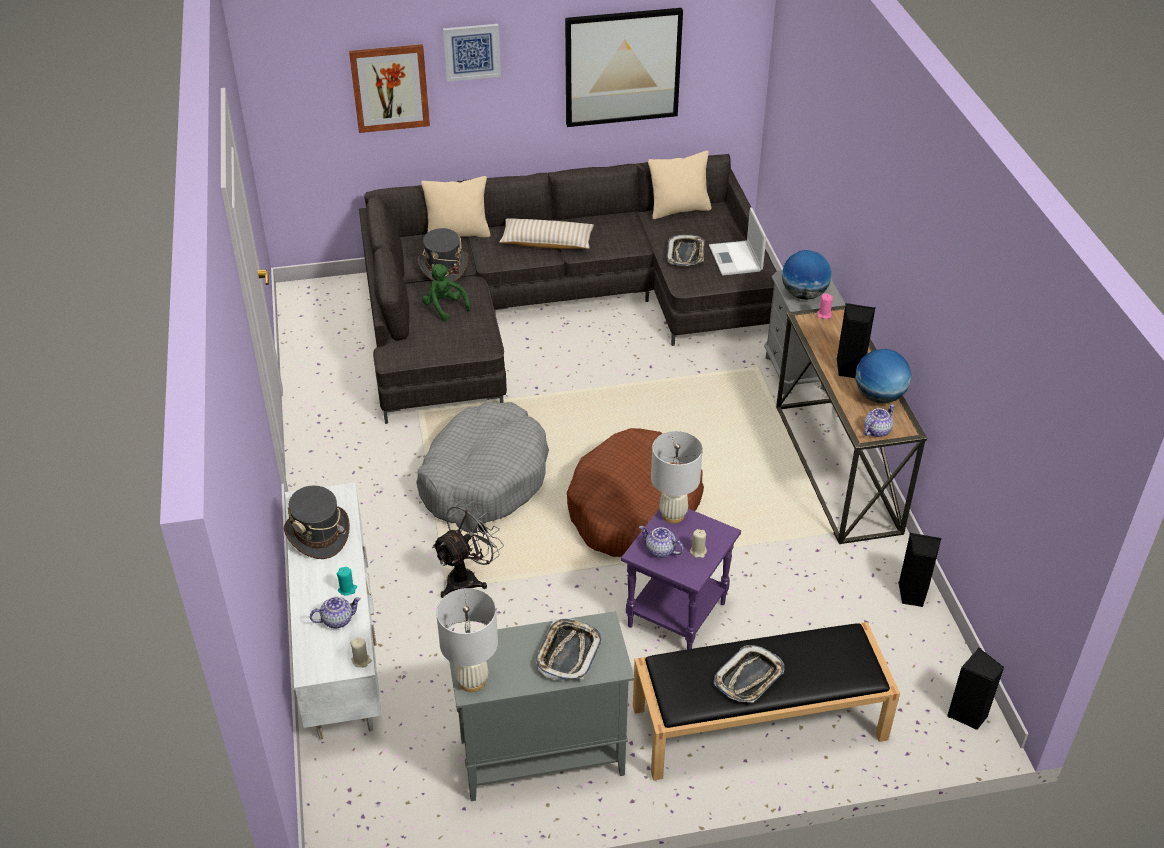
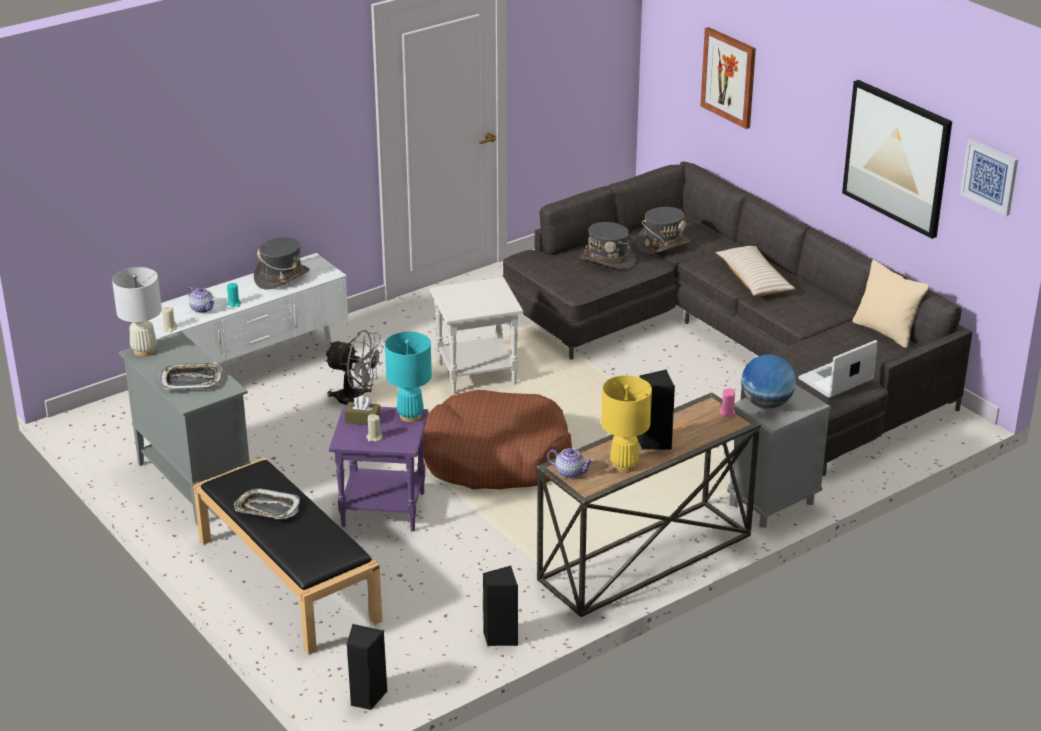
camera: 65 degrees right, 10 degrees down
grey dog bed [416,402,549,523] -> white side table [430,277,523,394]
beige pillow [421,176,490,237] -> none
green plush toy [422,264,471,322] -> grey hat [580,222,636,269]
picture [443,24,501,82] -> picture moved to [960,138,1018,216]
teapot [639,526,684,558] -> brown tissue box [344,395,381,425]
white table lamp [651,431,703,523] -> turquoise table lamp [385,332,432,422]
tray [667,235,705,266] -> none
globe [855,349,911,404] -> yellow table lamp [601,375,652,473]

